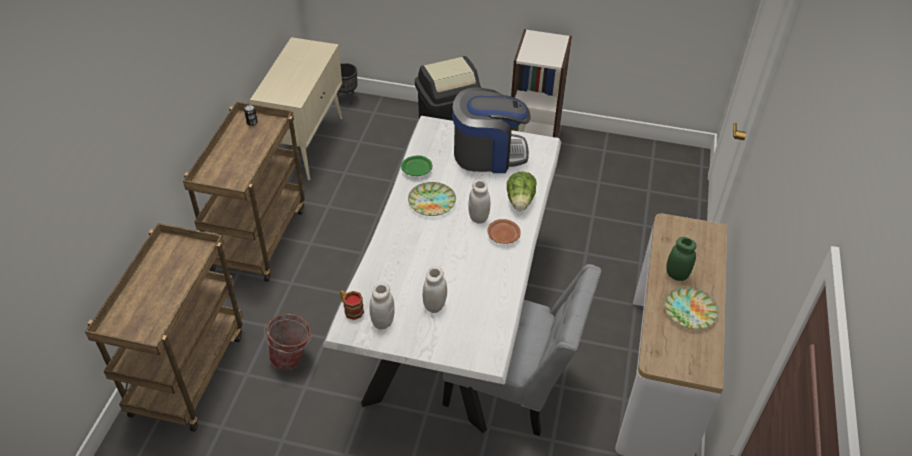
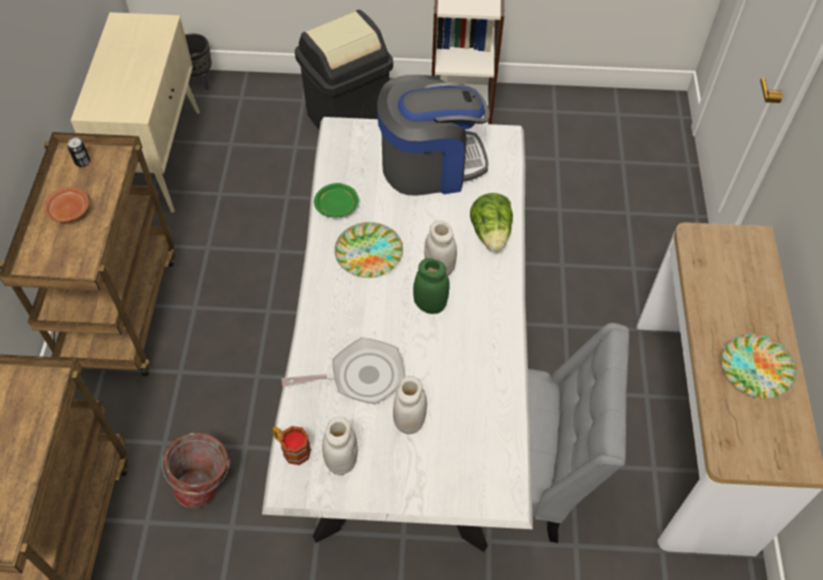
camera: 10 degrees left, 10 degrees up
brown plate [488,219,521,244] -> brown plate moved to [44,187,89,222]
green jar [666,237,697,281] -> green jar moved to [413,258,450,314]
none -> frying pan [281,337,405,404]

